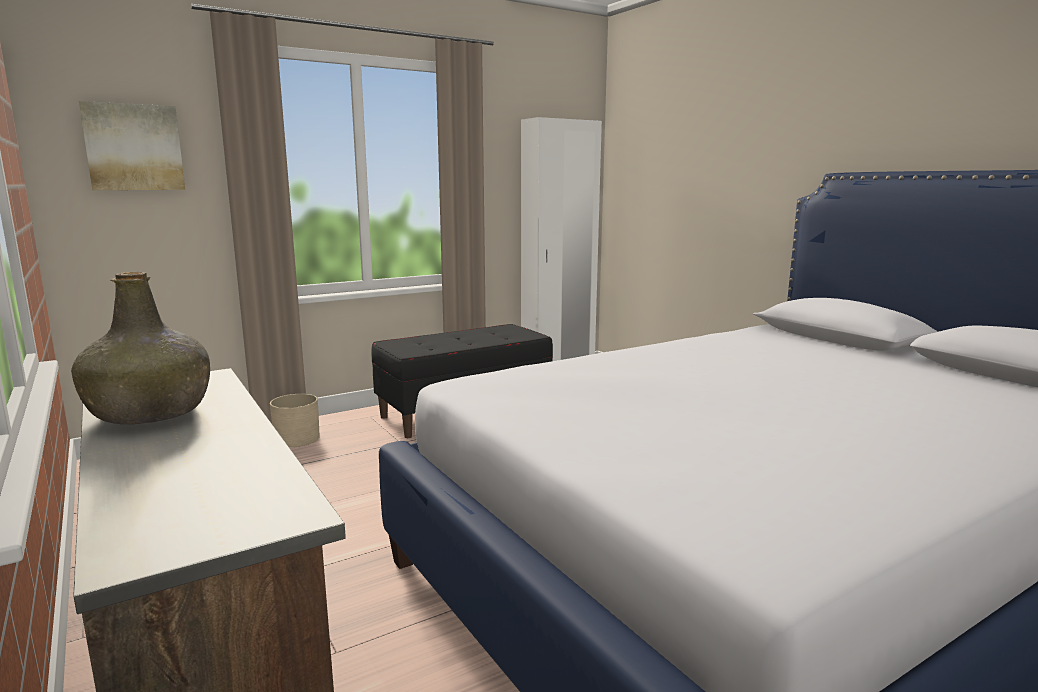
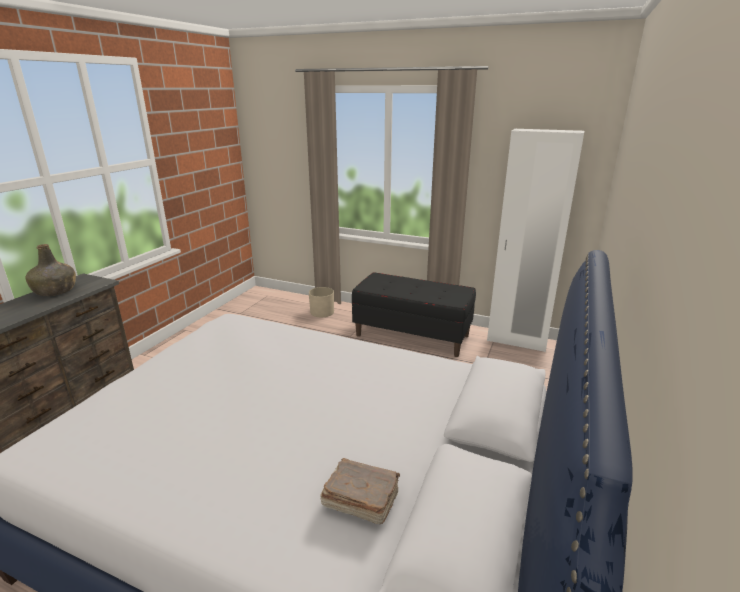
camera: 55 degrees right, 10 degrees up
picture [79,101,185,190] -> none
none -> brown book [320,458,400,524]

